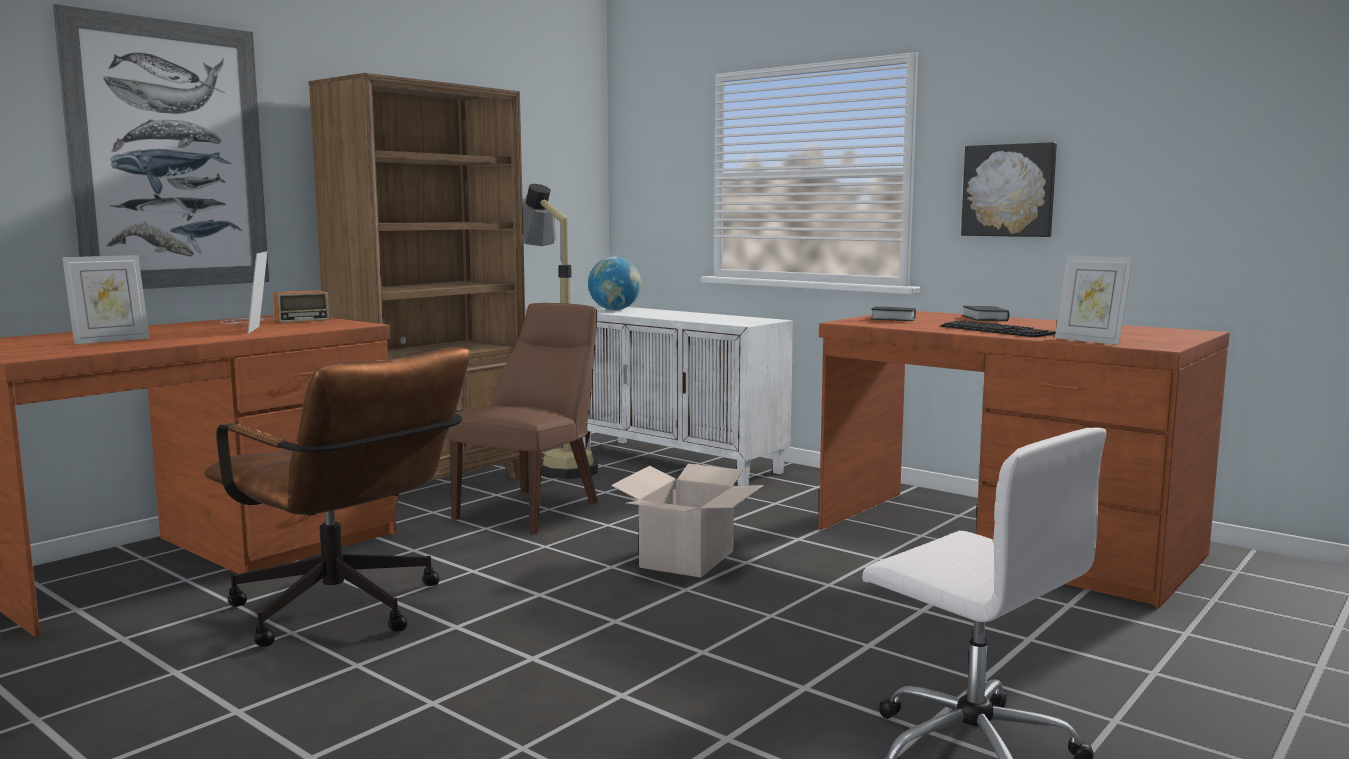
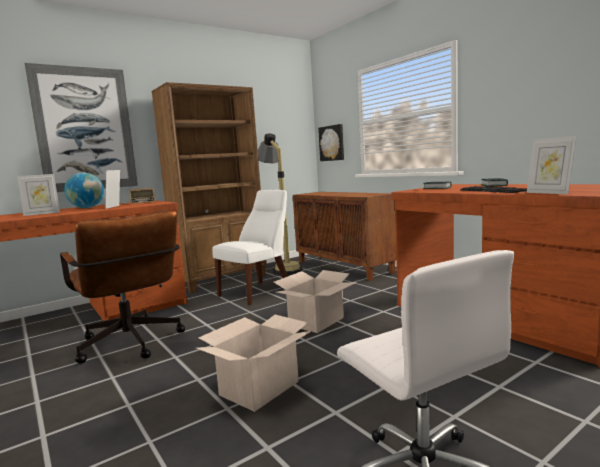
camera: 15 degrees right, 0 degrees up
brown chair [447,303,598,534] -> white chair [212,190,287,305]
white cabinet [583,307,793,486] -> brown cabinet [293,192,396,281]
globe [588,257,641,310] -> globe moved to [64,172,104,208]
picture [961,142,1057,237] -> picture moved to [318,124,344,161]
none -> cardboard box [196,315,313,412]

